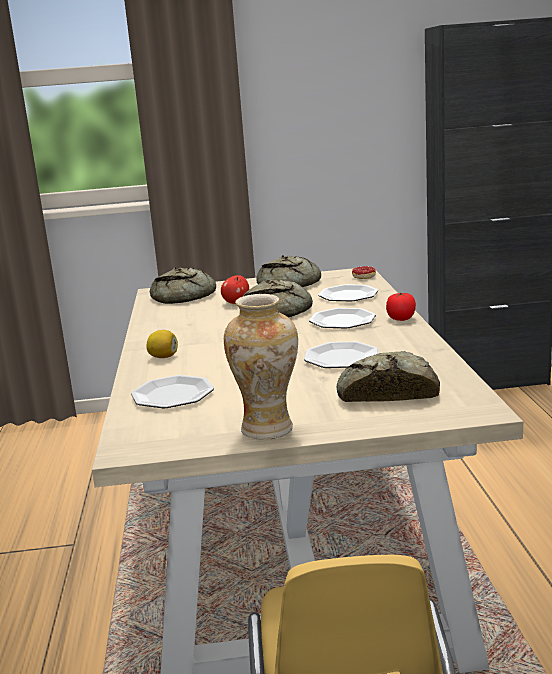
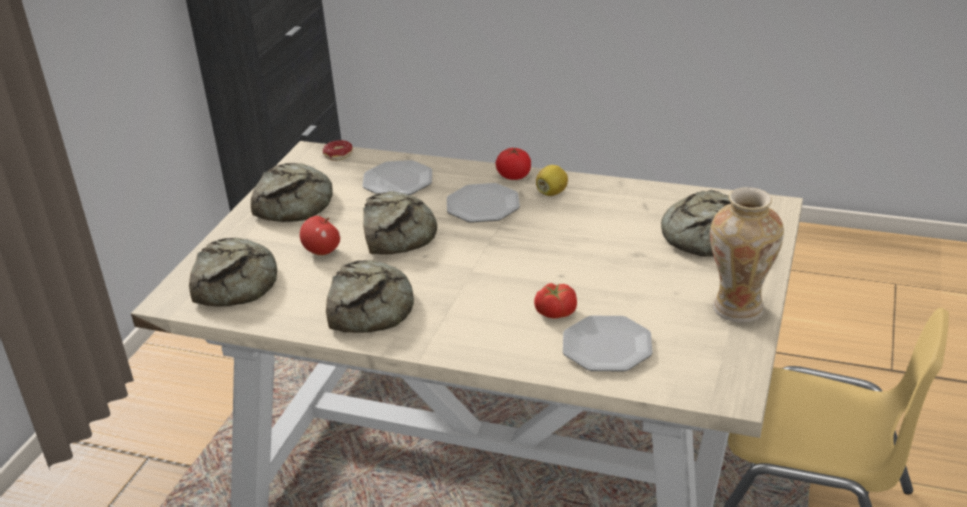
camera: 65 degrees left, 15 degrees up
lemon [146,330,178,358] -> lemon moved to [536,165,568,196]
plate [304,341,378,368] -> none
none -> bread [326,260,414,333]
none -> tomato [534,283,577,318]

